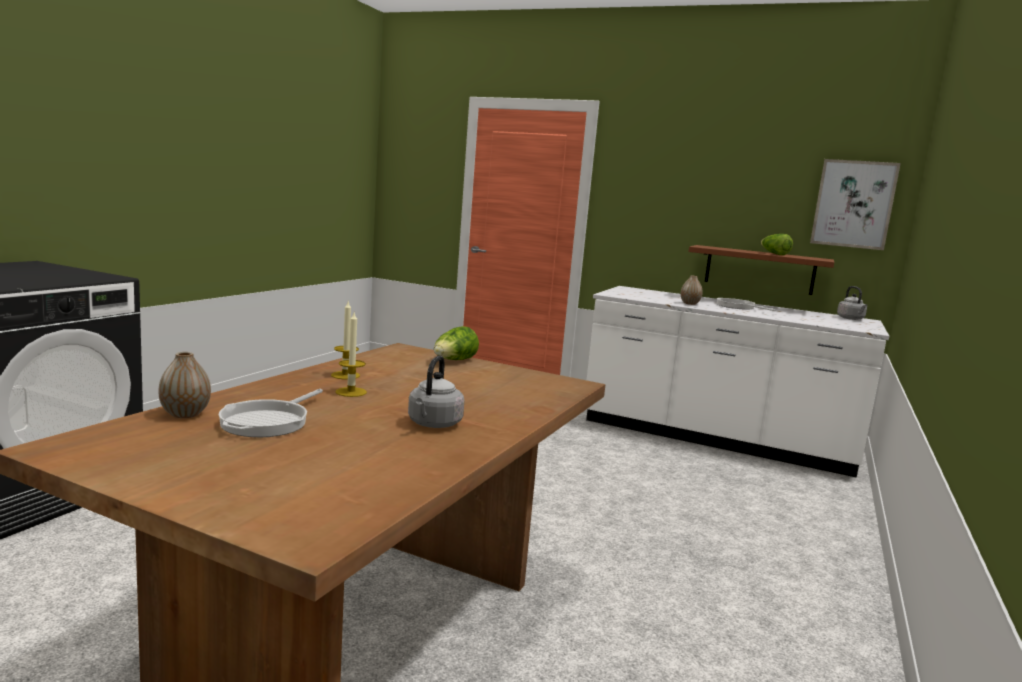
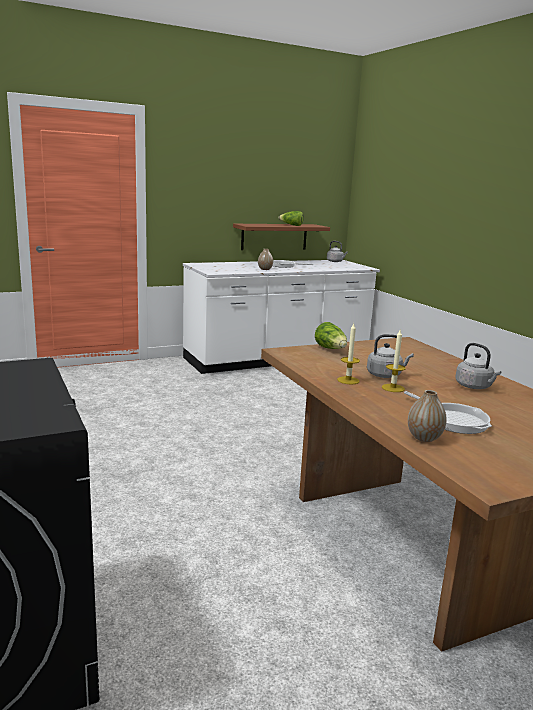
camera: 50 degrees left, 5 degrees up
picture [810,159,901,250] -> none
none -> grey kettle [367,334,414,378]

